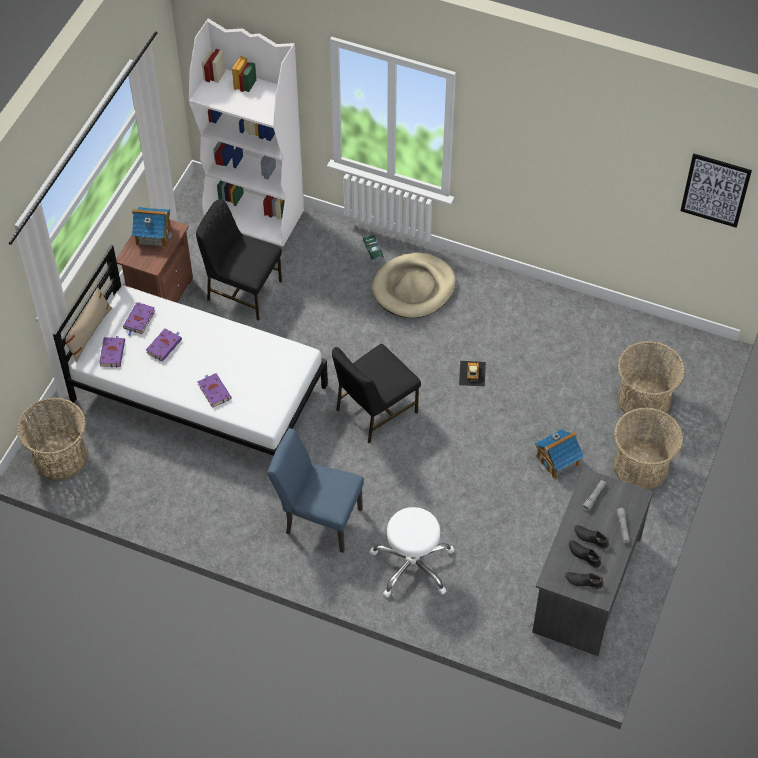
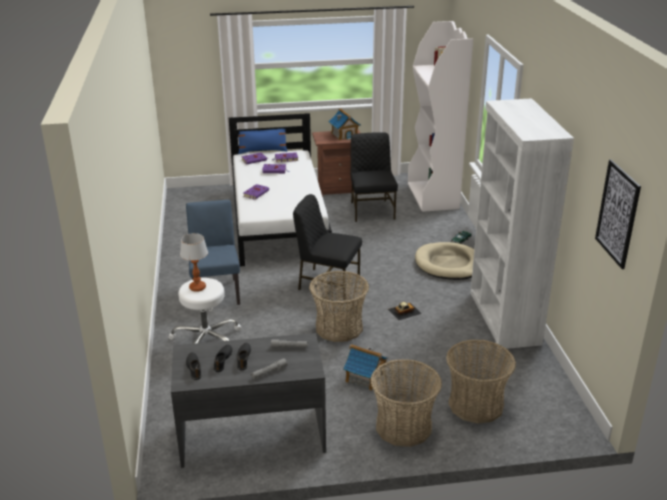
camera: 60 degrees right, 25 degrees down
basket [17,397,87,480] -> basket moved to [309,271,369,342]
beige pillow [61,283,113,362] -> blue pillow [238,129,288,154]
none -> table lamp [180,233,208,292]
none -> white bookcase [470,98,574,349]

